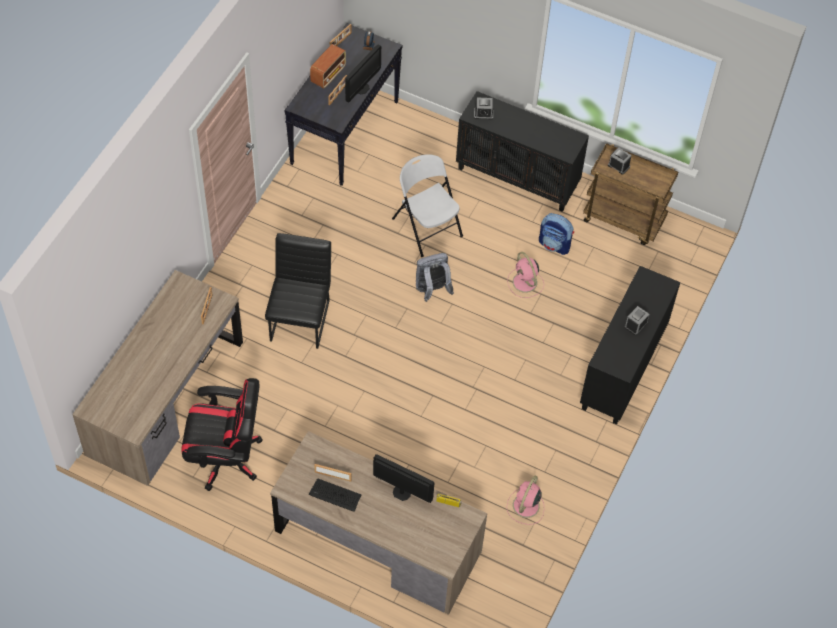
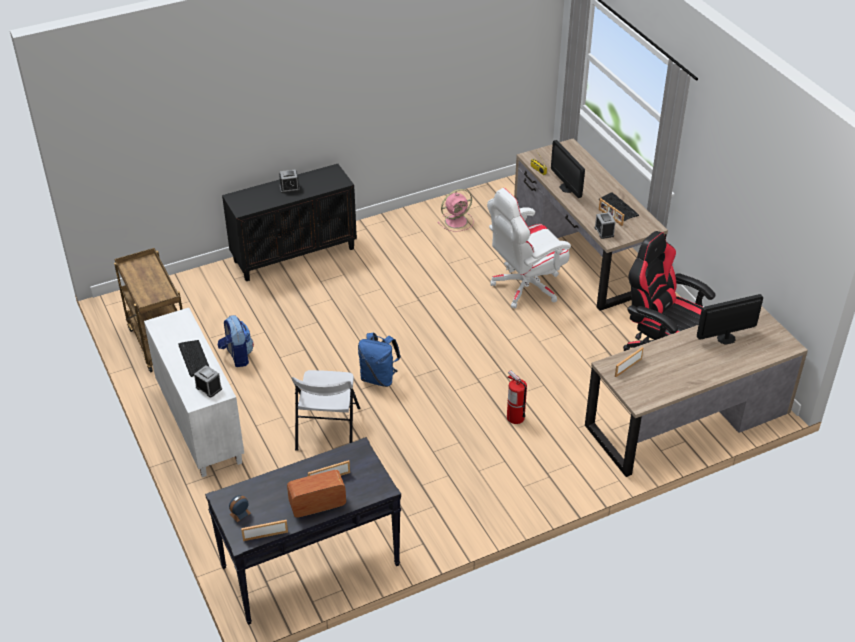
camera: 140 degrees left, 15 degrees down
black chair [265,233,331,349] -> fire extinguisher [507,370,527,424]
monitor [345,44,381,102] -> monitor moved to [697,294,763,345]
grey backpack [416,253,454,302] -> blue backpack [358,332,401,387]
black cabinet [456,91,589,212] -> white cabinet [144,308,244,477]
pink fan [507,252,544,298] -> none
alarm clock [608,148,631,175] -> alarm clock moved to [595,212,616,239]
none -> keyboard [179,340,209,377]
none -> white office chair [487,188,571,309]

